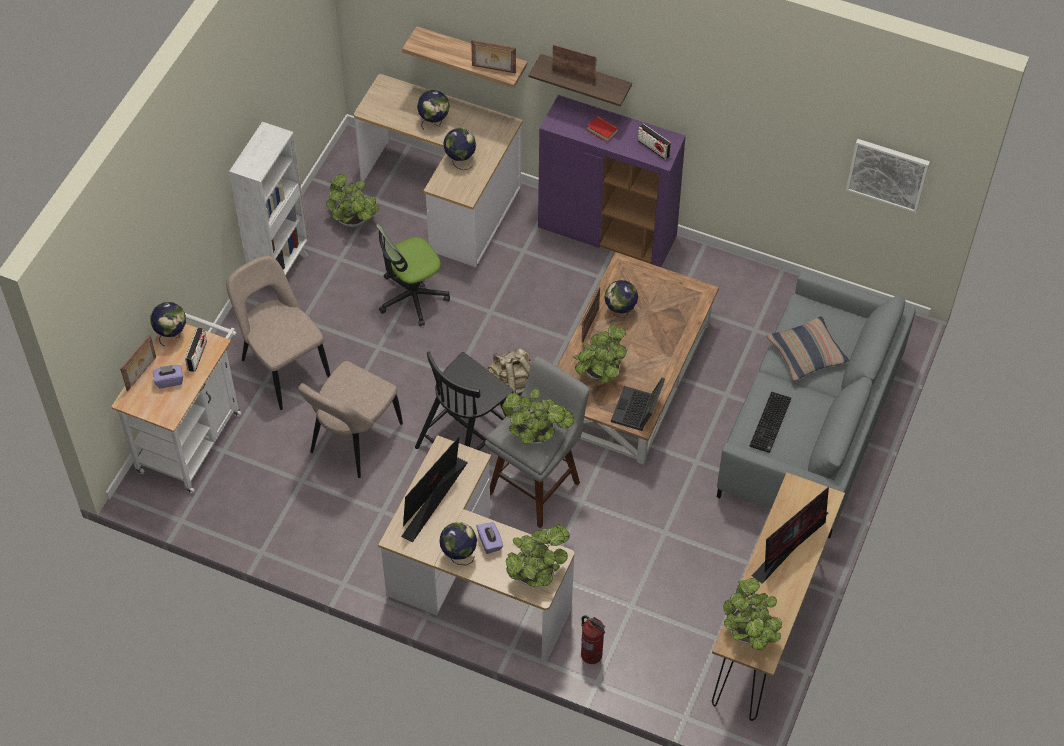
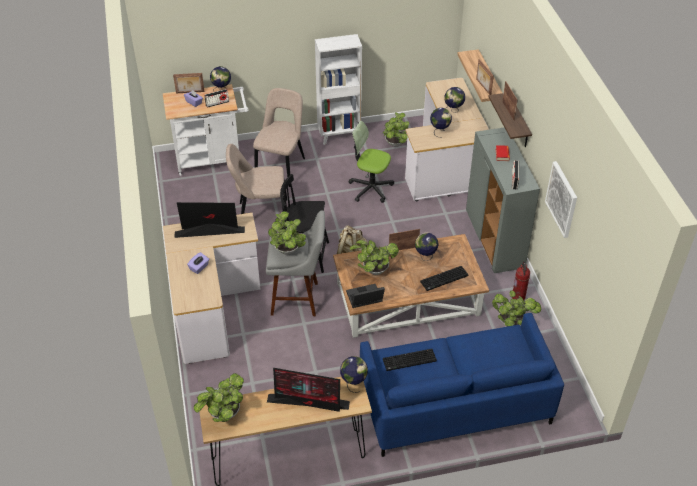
camera: 55 degrees right, 10 degrees down
globe [440,522,477,565] -> globe moved to [340,356,368,393]
potted plant [506,524,570,587] -> potted plant moved to [492,290,541,327]
purple cabinet [538,95,686,267] -> grey cabinet [466,128,540,273]
fire extinguisher [581,615,605,664] -> fire extinguisher moved to [512,262,530,300]
grey sofa [717,271,916,538] -> blue sofa [360,313,564,457]
pillow [767,316,849,381] -> none
picture [846,139,930,213] -> picture moved to [545,161,577,238]
none -> keyboard [420,266,469,291]

